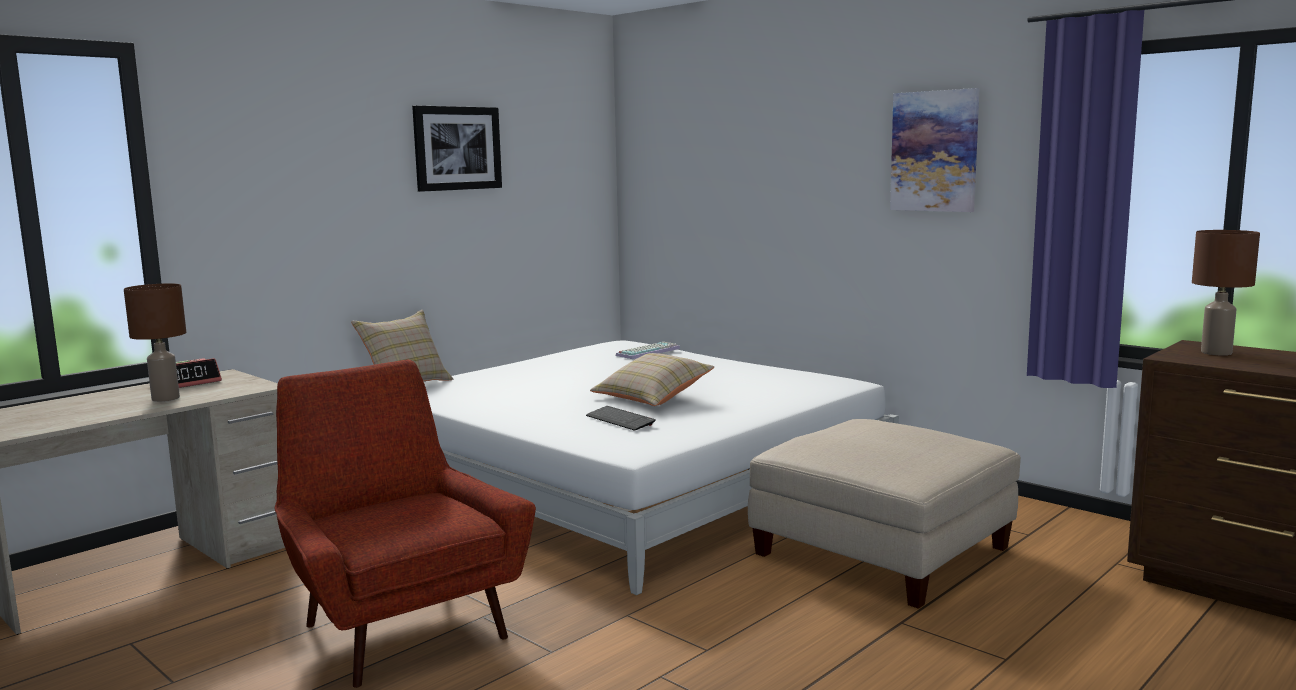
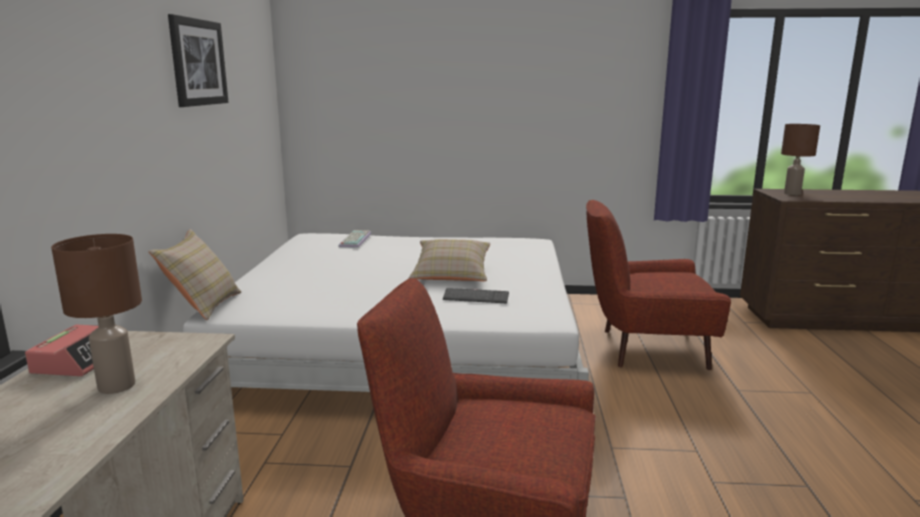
camera: 40 degrees left, 5 degrees up
beige ottoman [748,419,1021,609] -> red armchair [586,200,731,370]
picture [890,88,980,212] -> none

